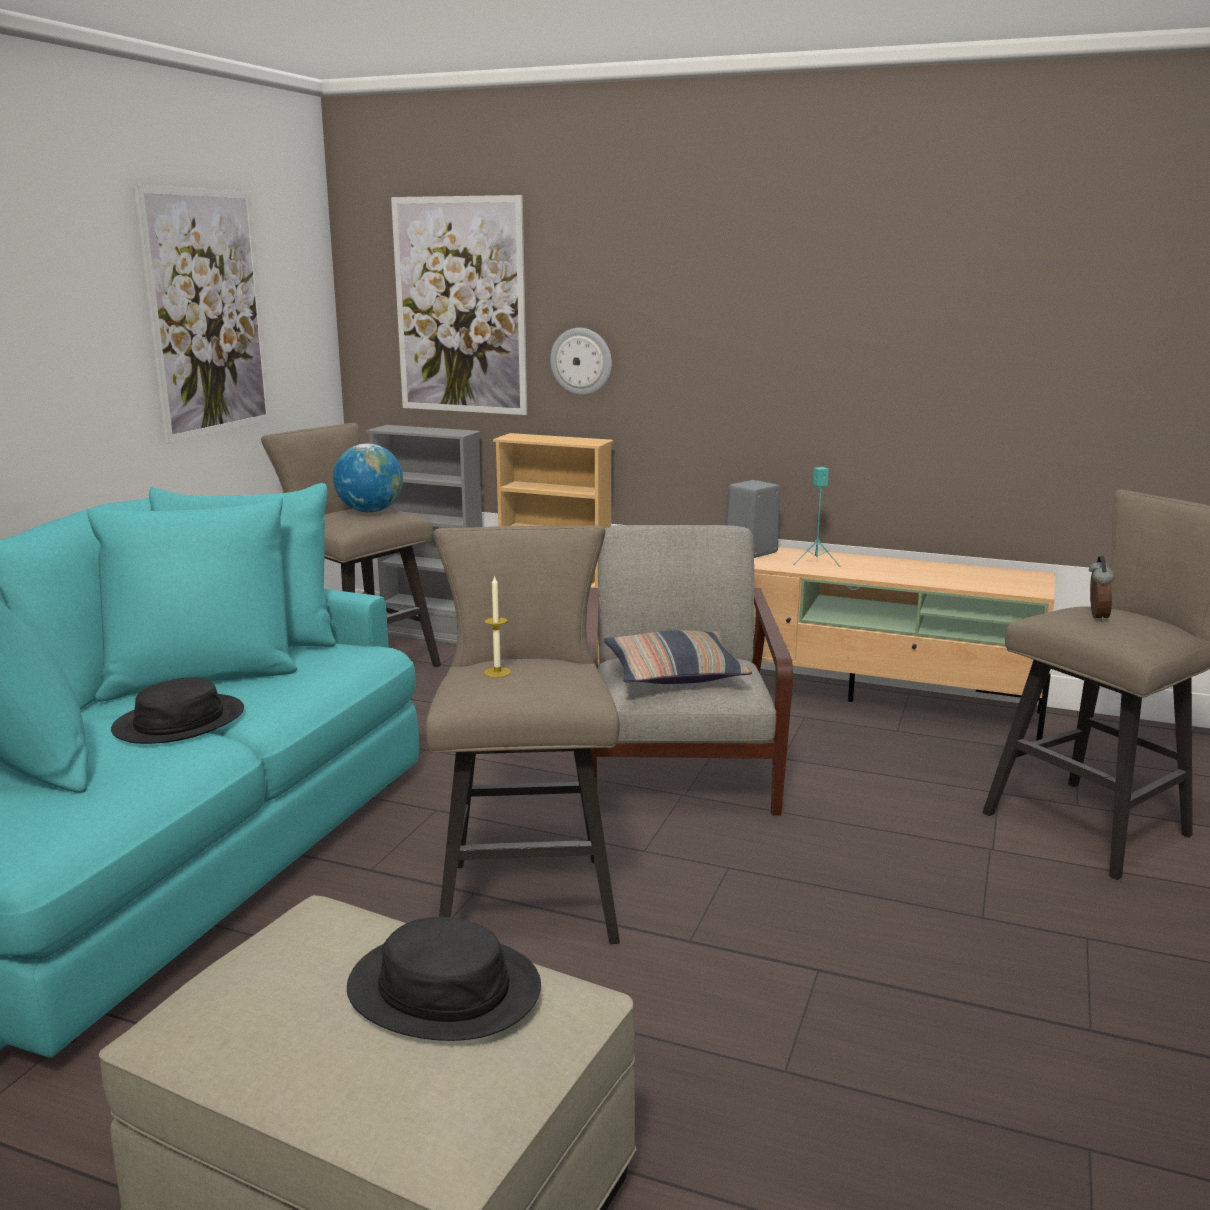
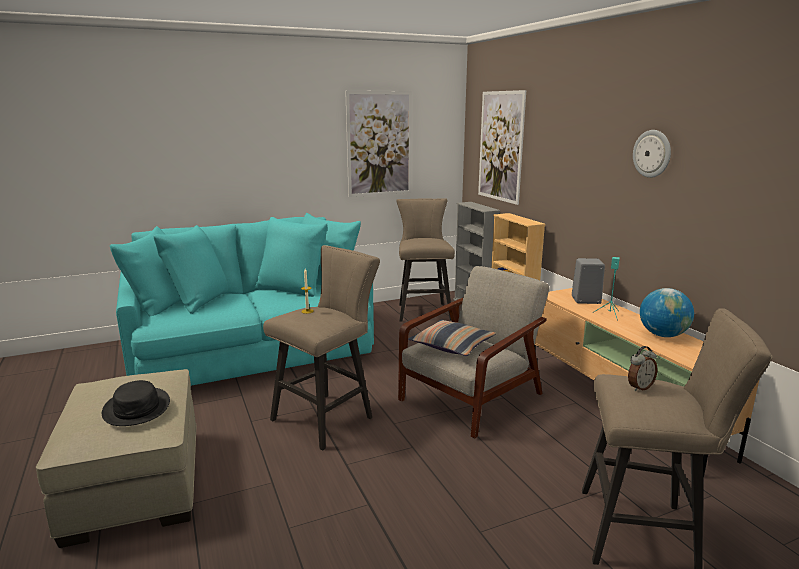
camera: 45 degrees right, 0 degrees up
black hat [111,677,244,744] -> none
globe [333,444,403,513] -> globe moved to [640,288,694,337]
wall clock [550,328,612,395] -> wall clock moved to [633,130,671,178]

